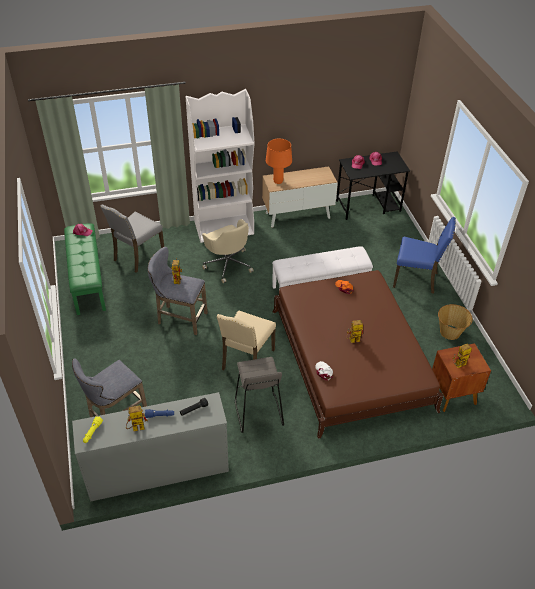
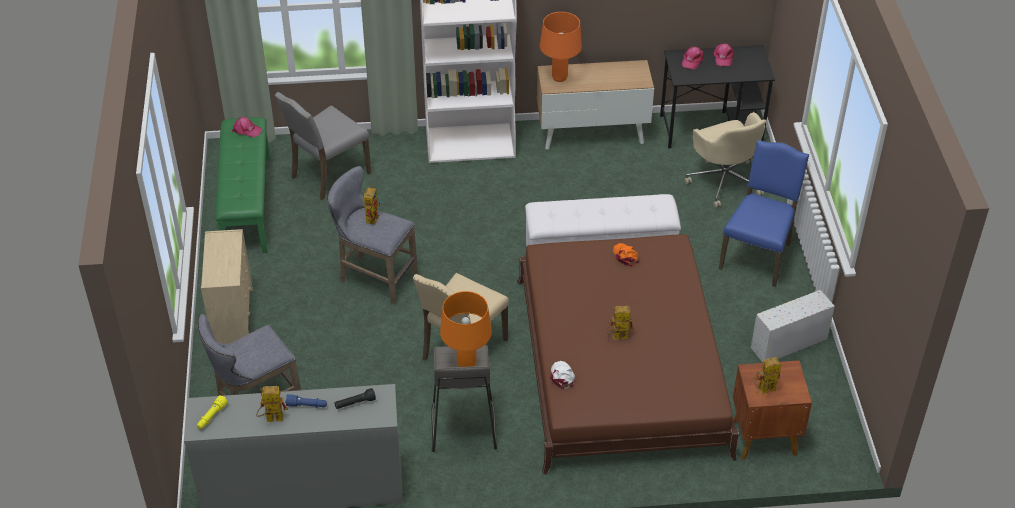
camera: 10 degrees right, 0 degrees up
beige office chair [202,219,254,283] -> beige office chair moved to [684,112,767,208]
blue chair [393,217,456,294] -> blue chair turned 90 degrees counterclockwise [719,140,809,287]
basket [438,304,473,340] -> white storage box [751,290,835,363]
none -> beige dresser [201,229,253,345]
none -> orange table lamp [440,291,492,367]

